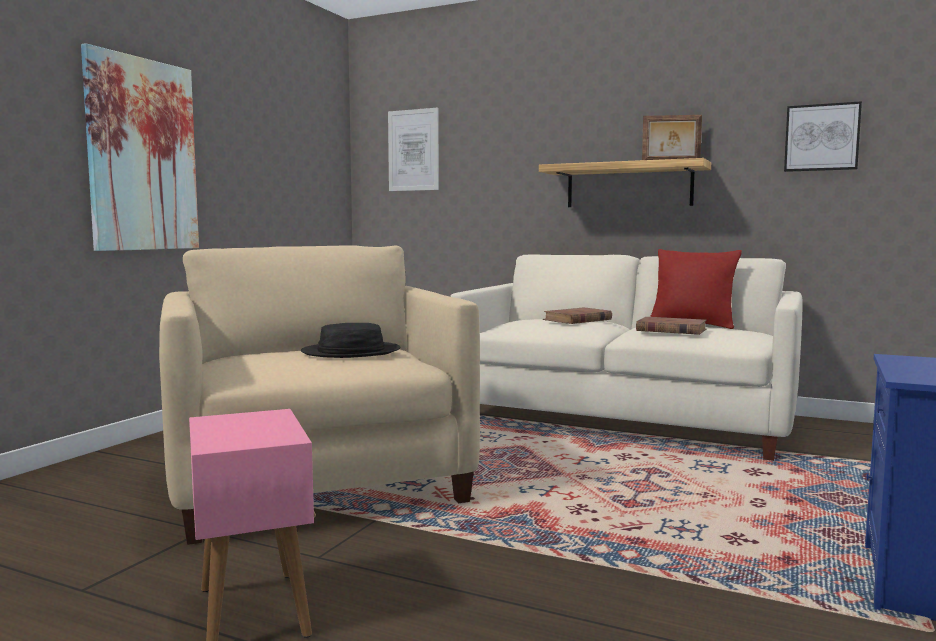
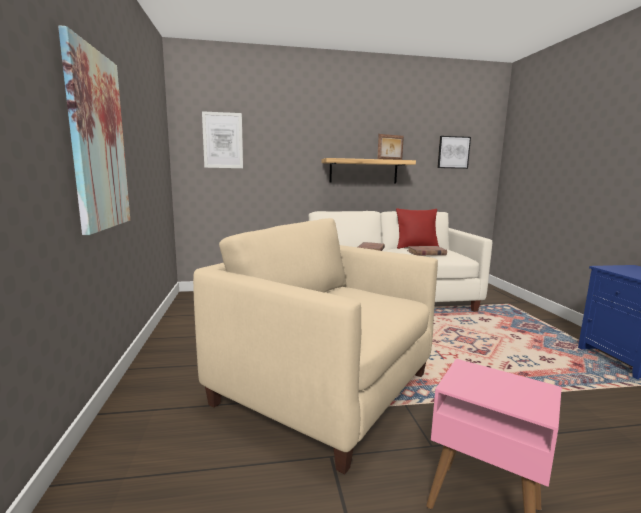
camera: 35 degrees left, 5 degrees up
black hat [301,323,401,358] -> none

